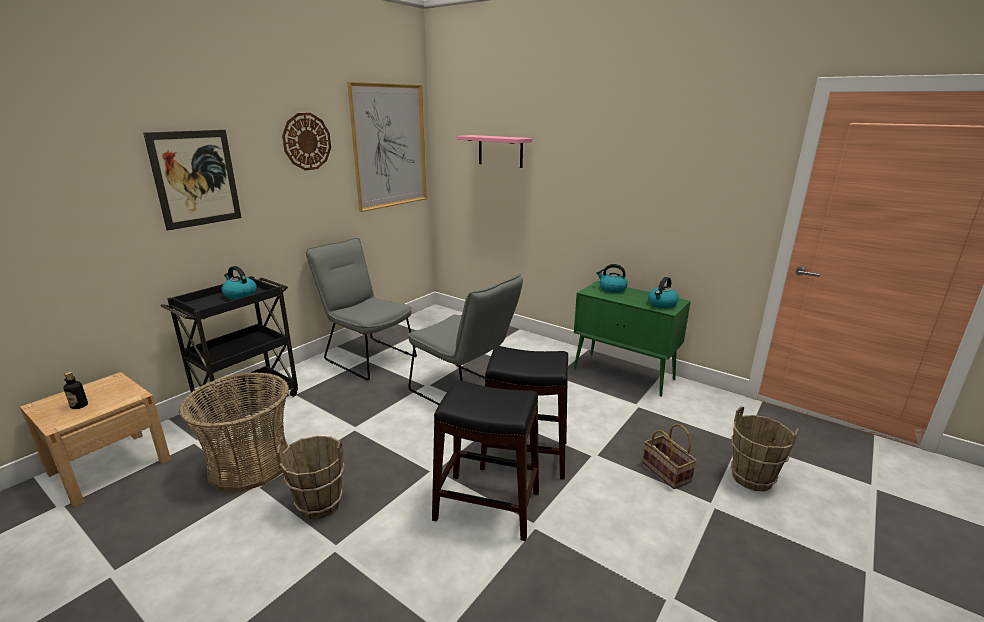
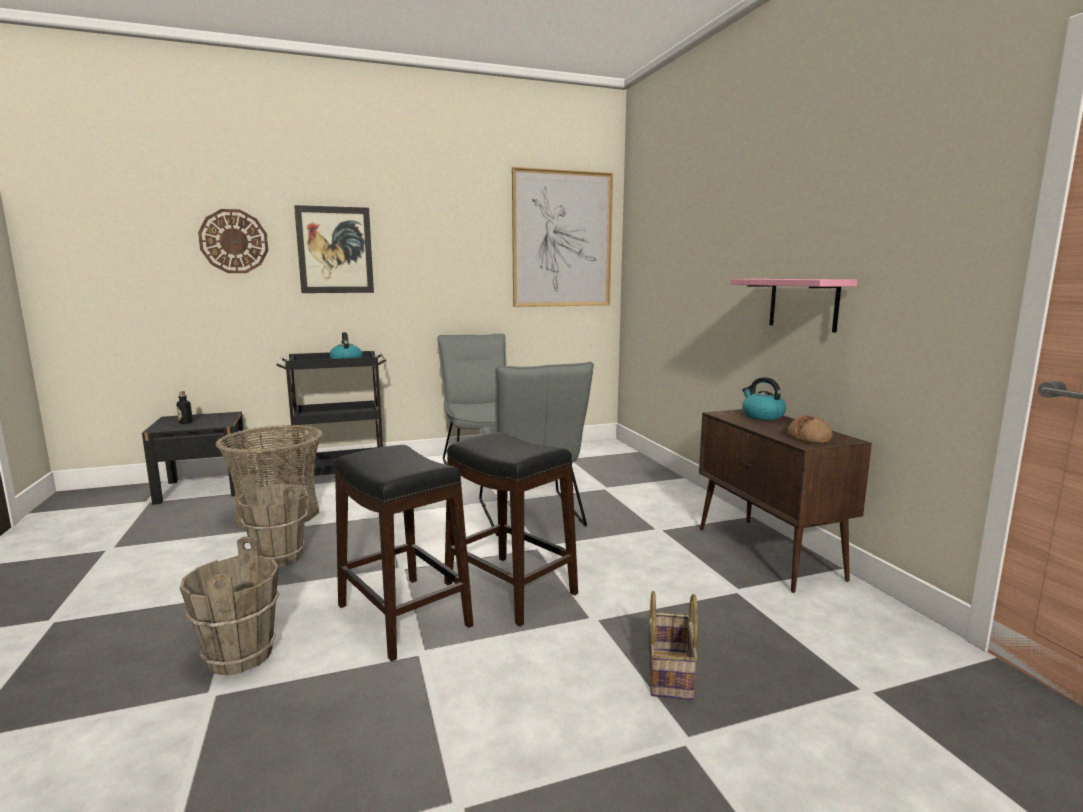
camera: 35 degrees right, 10 degrees down
beige nightstand [20,372,171,507] -> black nightstand [142,412,247,505]
wall clock [282,113,331,171] -> wall clock moved to [198,209,269,273]
pink shelf [456,135,532,168] -> pink shelf moved to [730,279,858,333]
green cabinet [574,281,691,397] -> brown cabinet [699,409,872,593]
kettle [648,277,679,308] -> bread [788,415,833,443]
brown bucket [731,406,799,491] -> brown bucket moved to [180,537,280,676]

